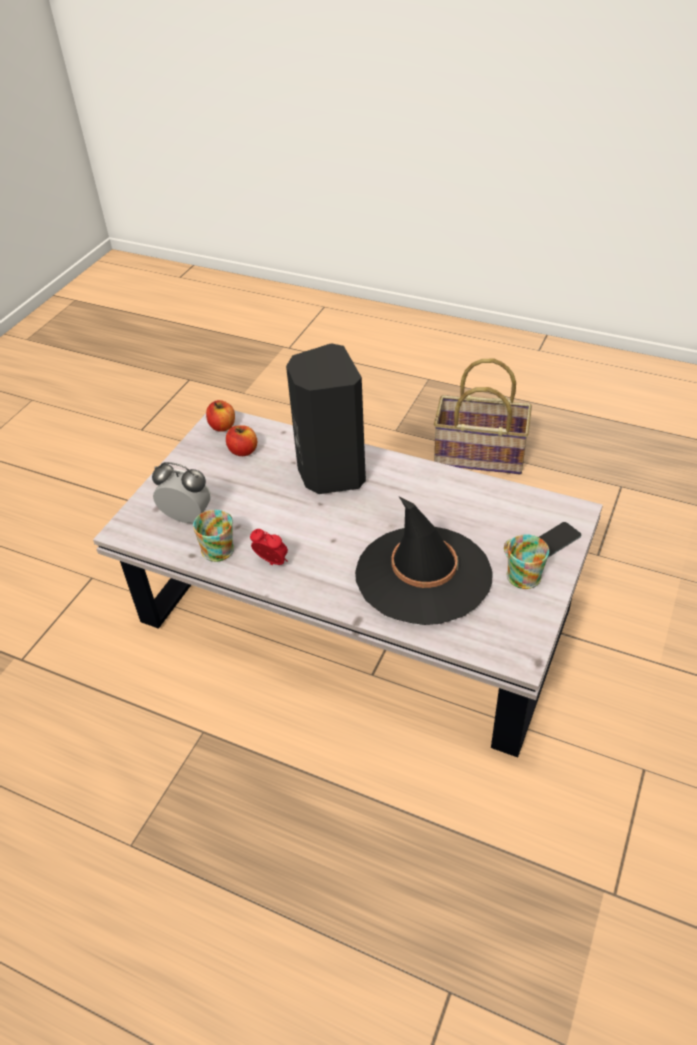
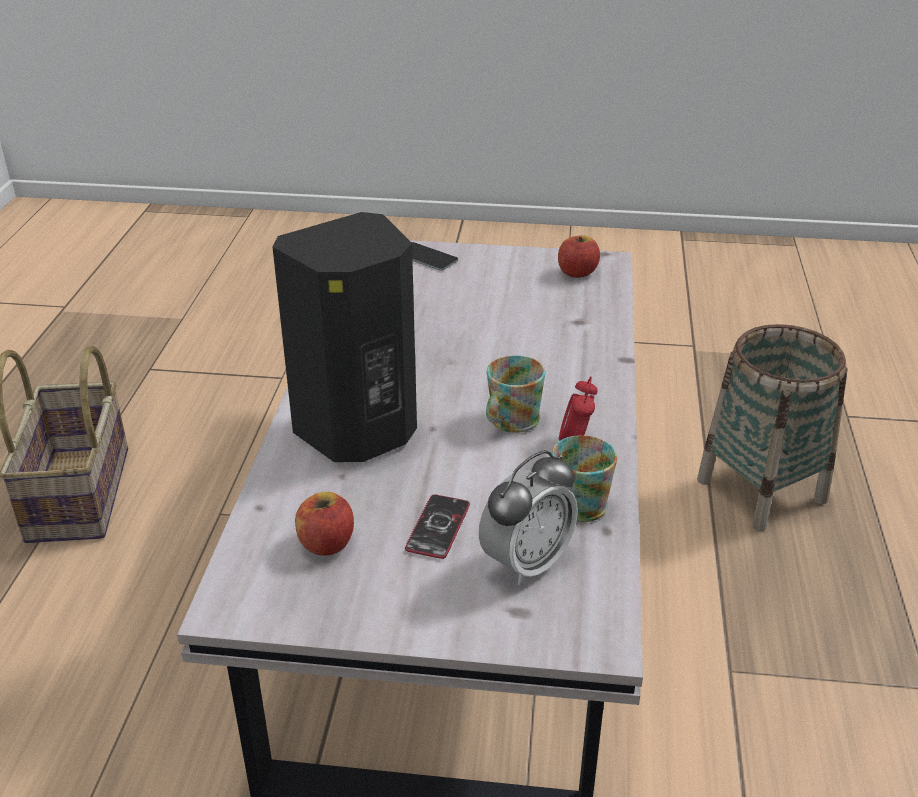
camera: 110 degrees left, 10 degrees down
alarm clock [152,462,211,523] -> alarm clock turned 135 degrees counterclockwise [479,450,578,586]
apple [206,400,235,432] -> apple moved to [558,235,600,278]
black hat [355,496,493,625] -> none
mug [504,534,549,589] -> mug moved to [486,355,545,433]
none -> phone [405,494,470,559]
none -> basket [697,324,848,531]

